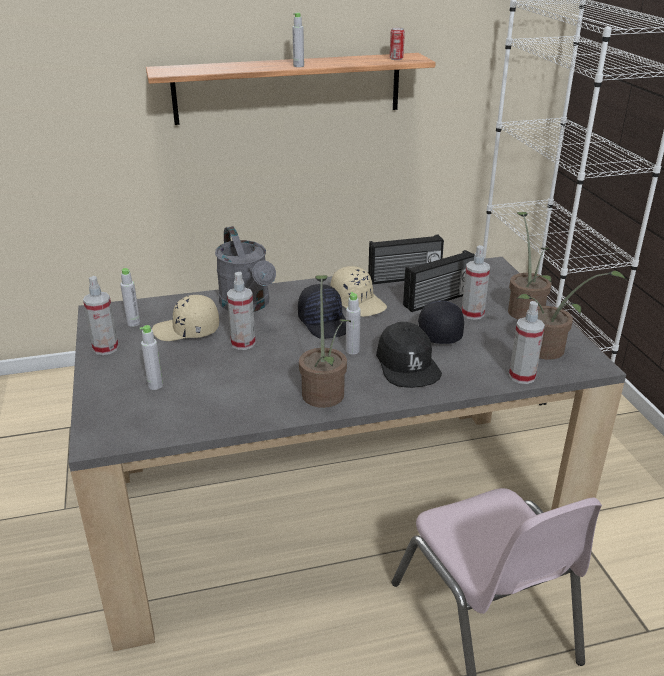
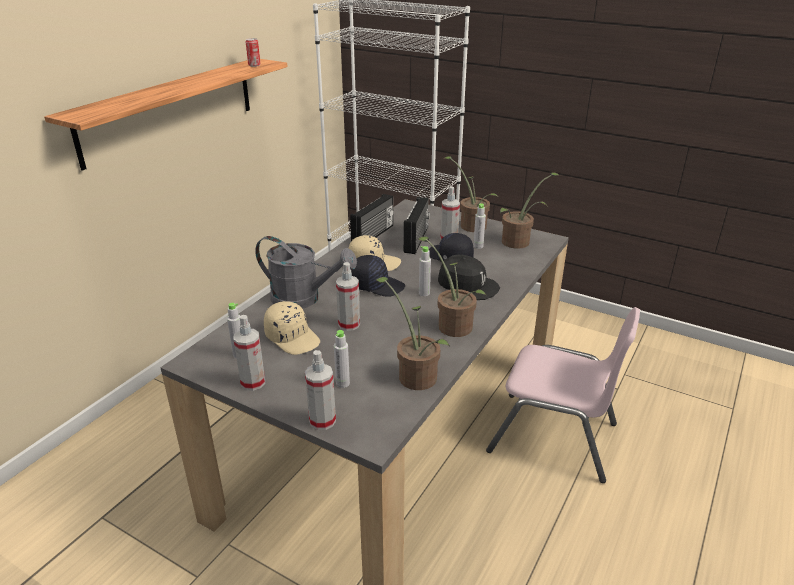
camera: 45 degrees left, 0 degrees up
beige cap [152,295,219,341] -> beige cap turned 90 degrees counterclockwise [264,301,320,355]
grey bottle [292,13,304,67] -> grey bottle moved to [473,203,486,249]
spray bottle [509,301,545,384] -> spray bottle moved to [305,350,336,430]
none -> potted plant [376,277,450,390]

